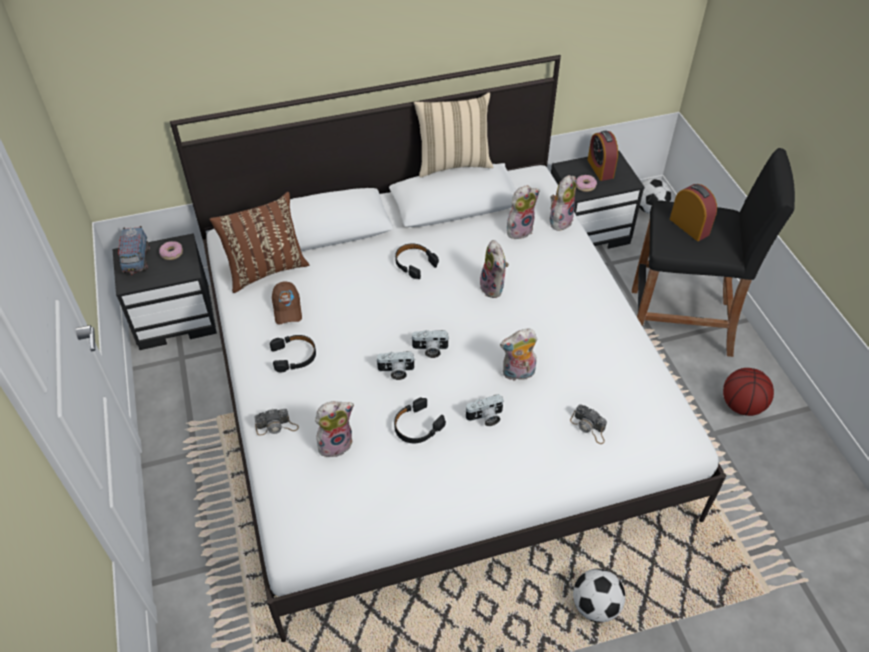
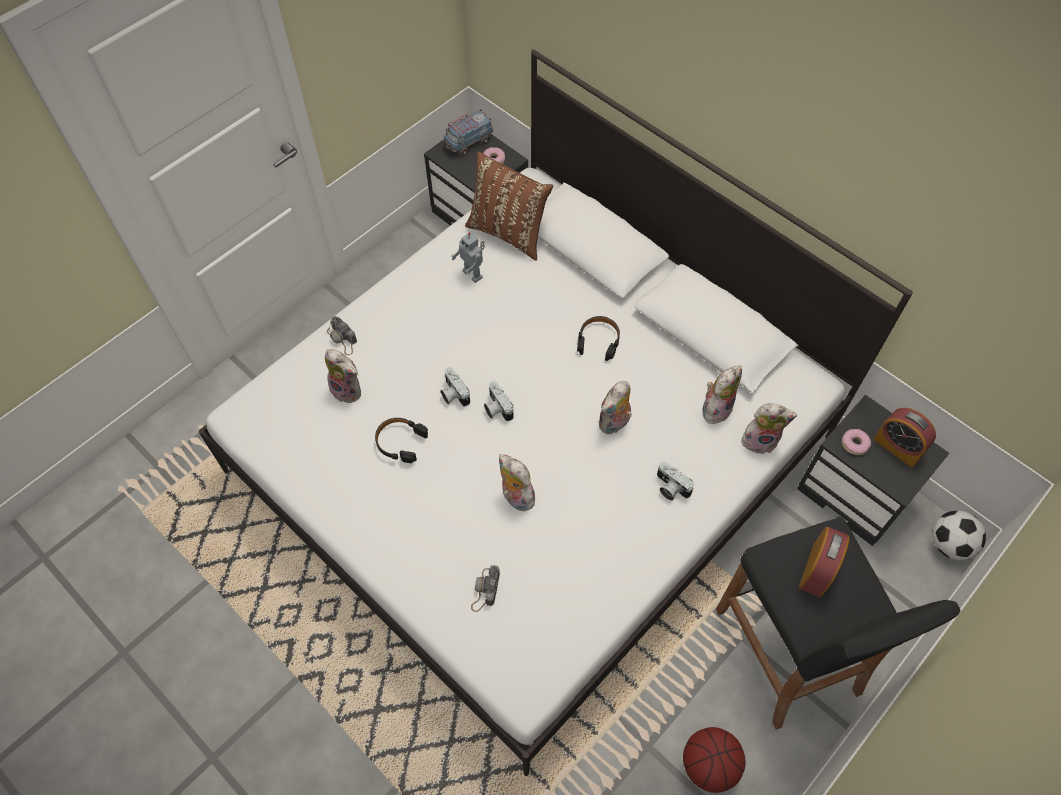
camera: 60 degrees right, 10 degrees up
black headphones [270,335,316,372] -> none
brown cap [272,281,302,325] -> toy robot [451,232,485,283]
beige pillow [414,92,494,177] -> none
camera [465,394,504,426] -> camera moved to [657,462,694,501]
plush toy [507,185,540,239] -> plush toy turned 75 degrees counterclockwise [702,365,742,424]
football [573,569,625,623] -> none
alarm clock [588,130,618,181] -> alarm clock turned 90 degrees counterclockwise [874,408,936,467]

